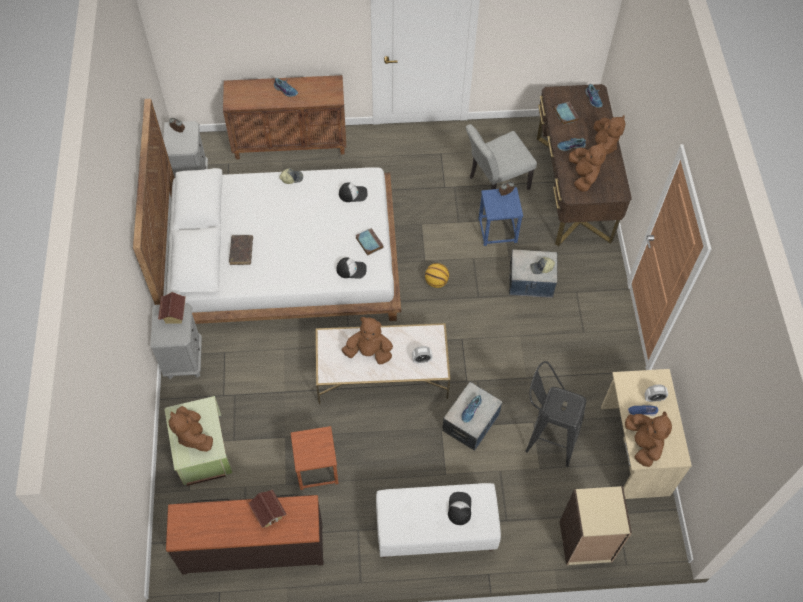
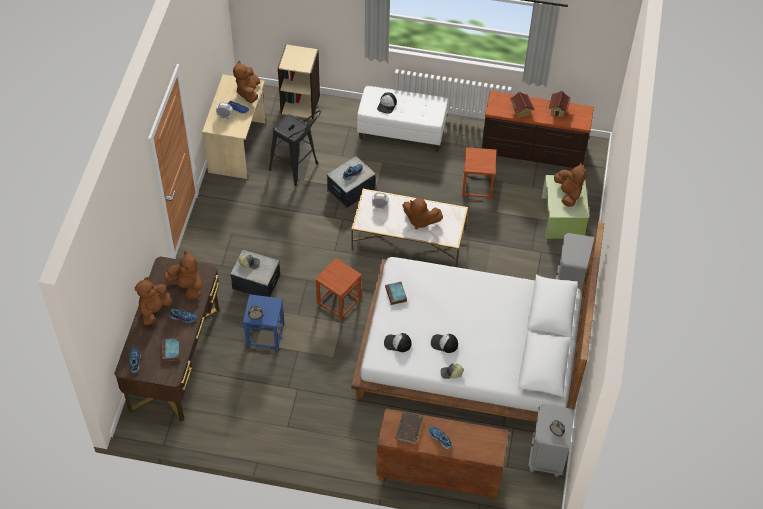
camera: 165 degrees left, 5 degrees down
toy house [158,292,186,323] -> toy house moved to [548,91,571,117]
brown book [229,235,253,265] -> brown book moved to [395,411,423,445]
cap [337,257,367,279] -> cap moved to [431,334,458,353]
basketball [425,263,449,288] -> brown stool [315,258,362,320]
grey chair [466,124,537,190] -> none
brown plush toy [569,141,606,192] -> brown plush toy turned 120 degrees clockwise [164,251,202,299]

